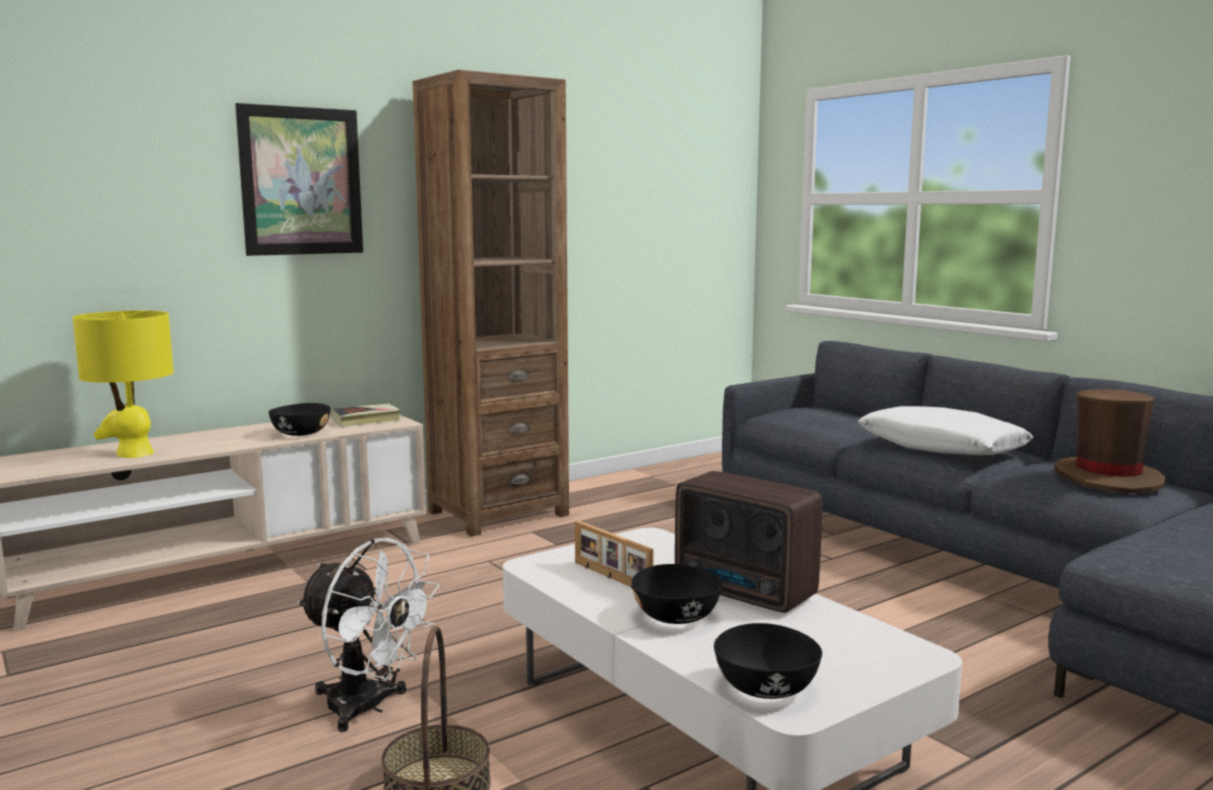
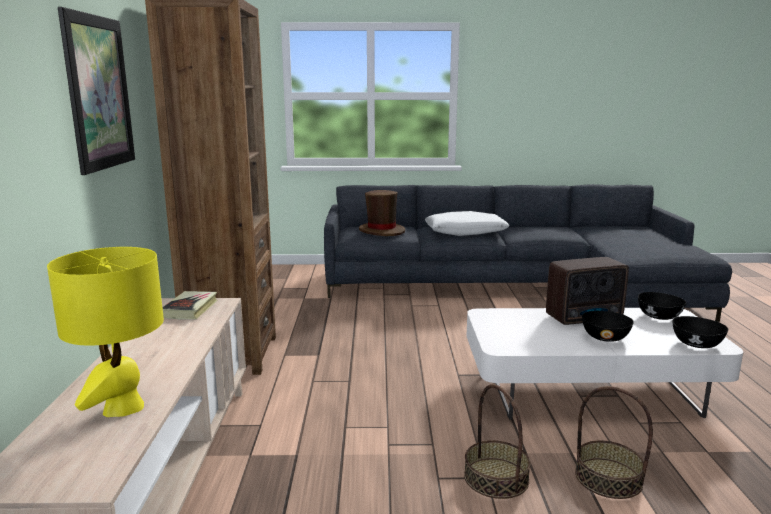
camera: 55 degrees left, 5 degrees up
black bowl [268,403,331,436] -> black bowl moved to [638,292,686,320]
white fan [297,538,440,732] -> basket [464,384,531,499]
picture frame [575,520,654,588] -> none
brown hat [1054,389,1165,493] -> brown hat moved to [359,190,405,236]

